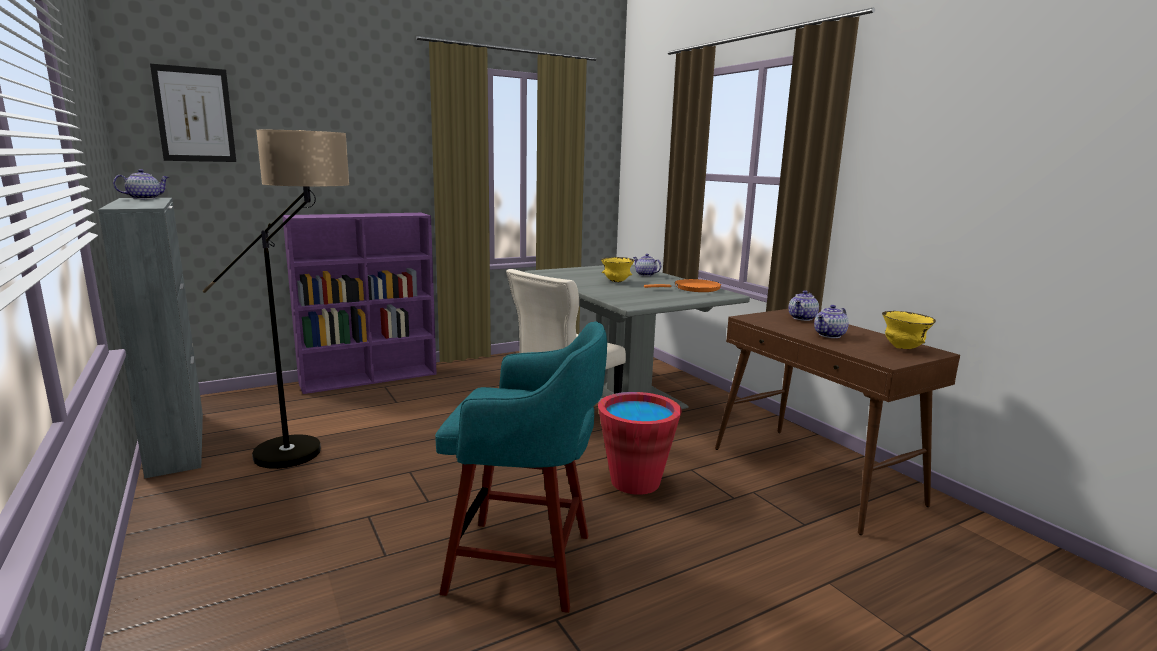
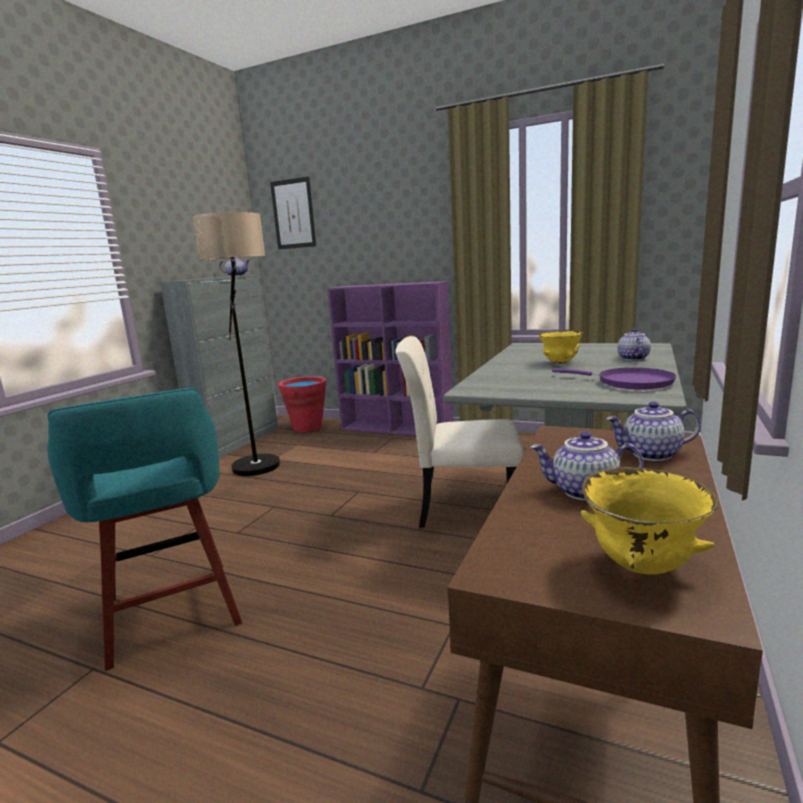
camera: 55 degrees right, 0 degrees up
red bucket [598,392,682,495] -> red bucket moved to [278,376,327,432]
orange frying pan [644,279,721,292] -> purple frying pan [552,367,676,389]

